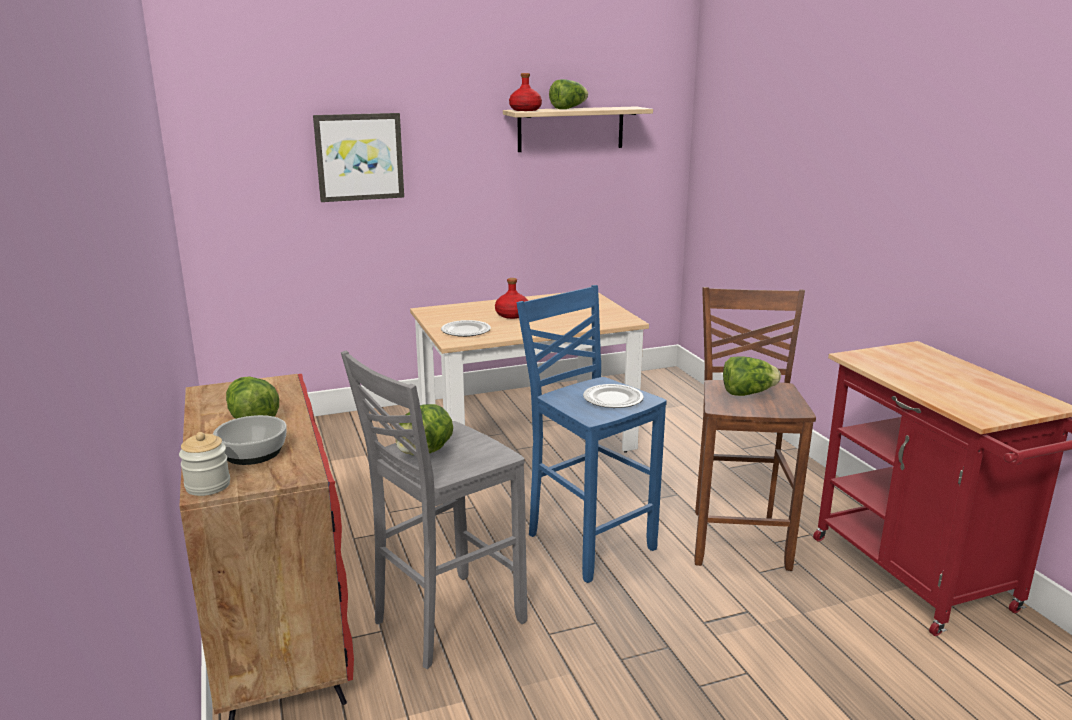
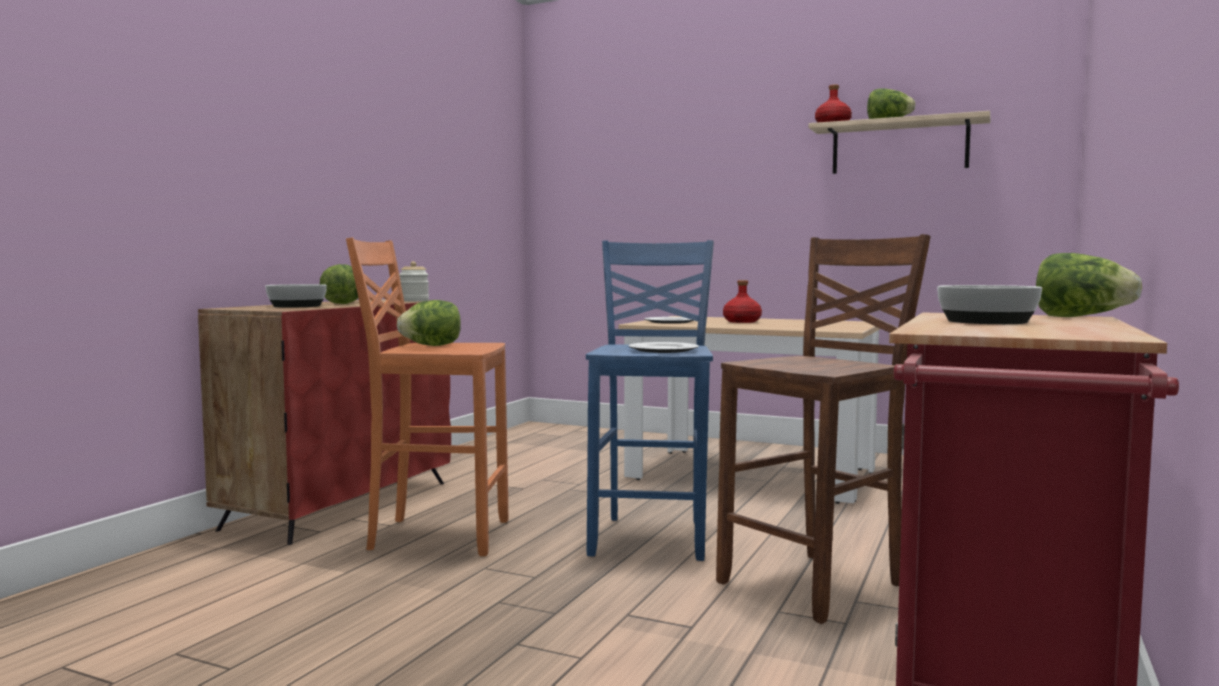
camera: 45 degrees right, 15 degrees down
jar [179,432,230,496] -> jar moved to [399,261,429,301]
picture [313,113,404,202] -> none
grey stool [341,350,527,669] -> orange stool [346,237,508,556]
lettuce [723,356,781,396] -> lettuce moved to [1036,253,1142,317]
none -> bowl [937,285,1042,324]

